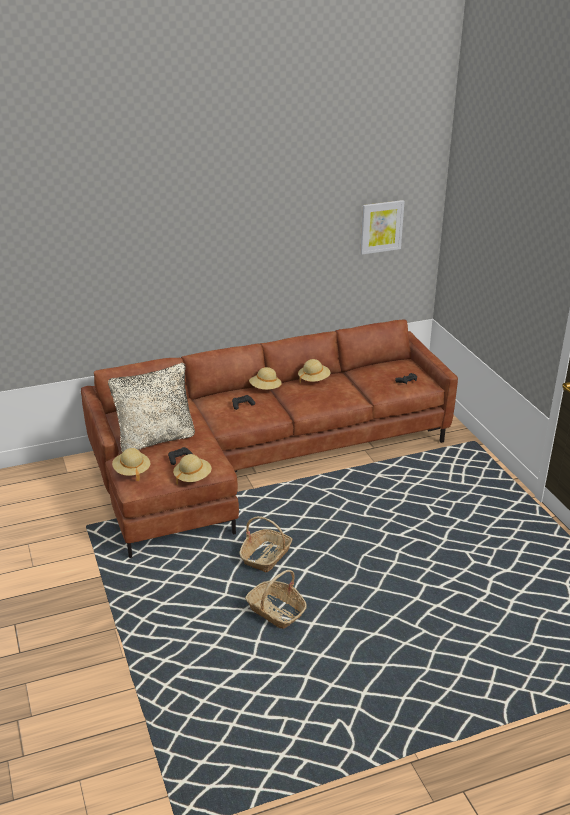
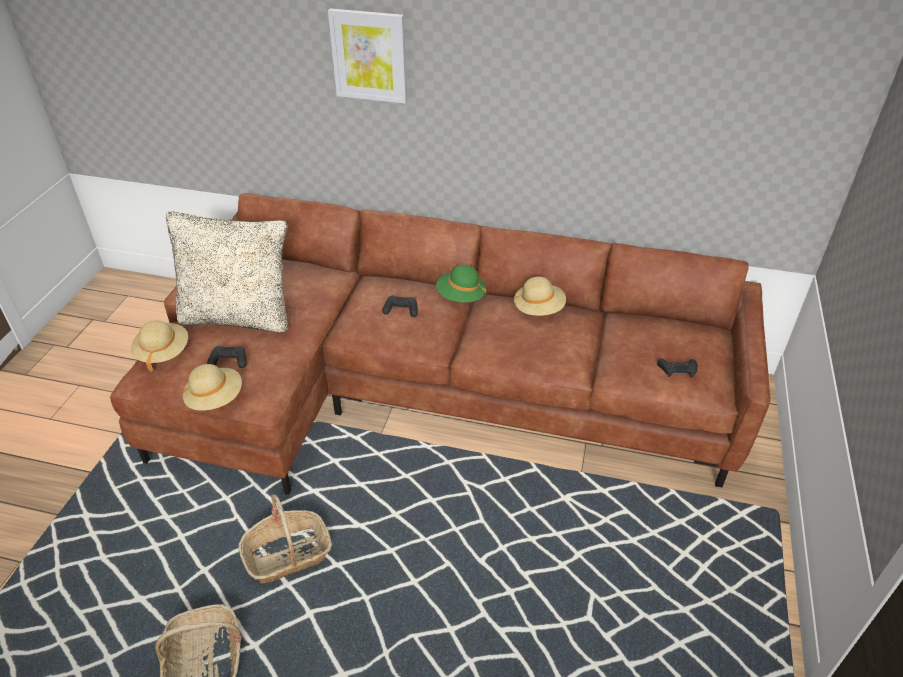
camera: 35 degrees right, 10 degrees up
beige hat [249,367,282,390] -> green hat [436,265,486,303]
picture [360,200,405,254] -> picture moved to [328,8,407,103]

